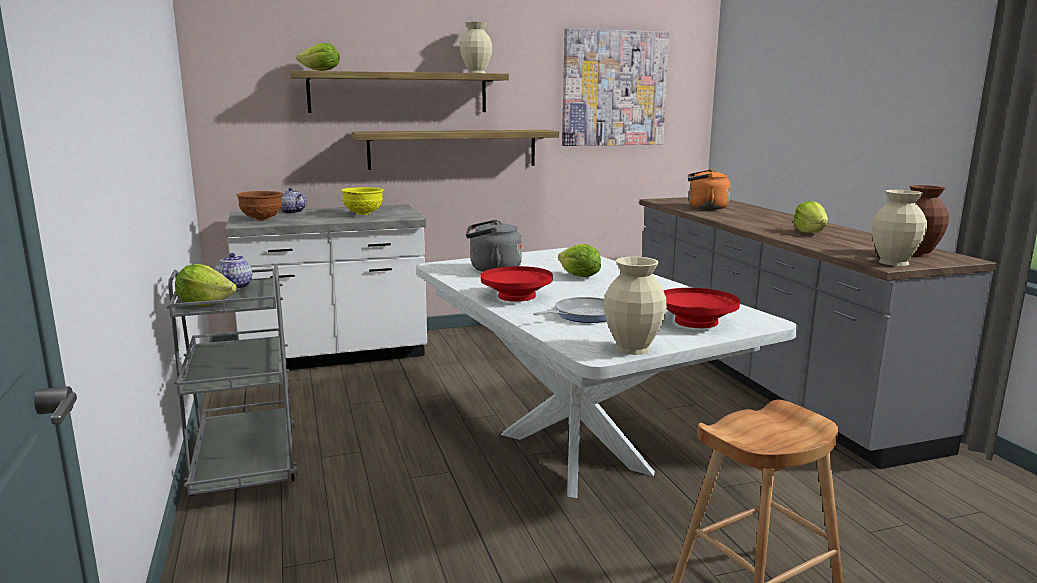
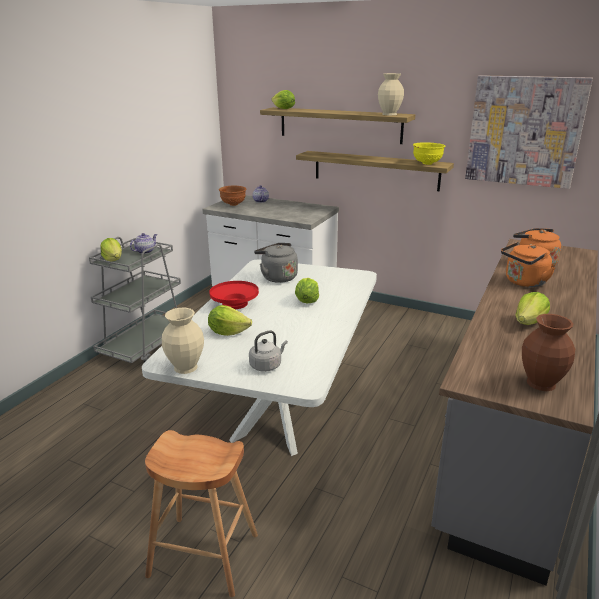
camera: 45 degrees right, 10 degrees up
yellow bowl [341,187,384,215] -> yellow bowl moved to [413,142,446,165]
frying pan [533,297,606,323] -> lettuce [208,305,252,336]
red bowl [664,288,740,328] -> grey kettle [249,330,288,372]
beige vase [872,190,927,266] -> none
none -> orange kettle [501,242,555,287]

